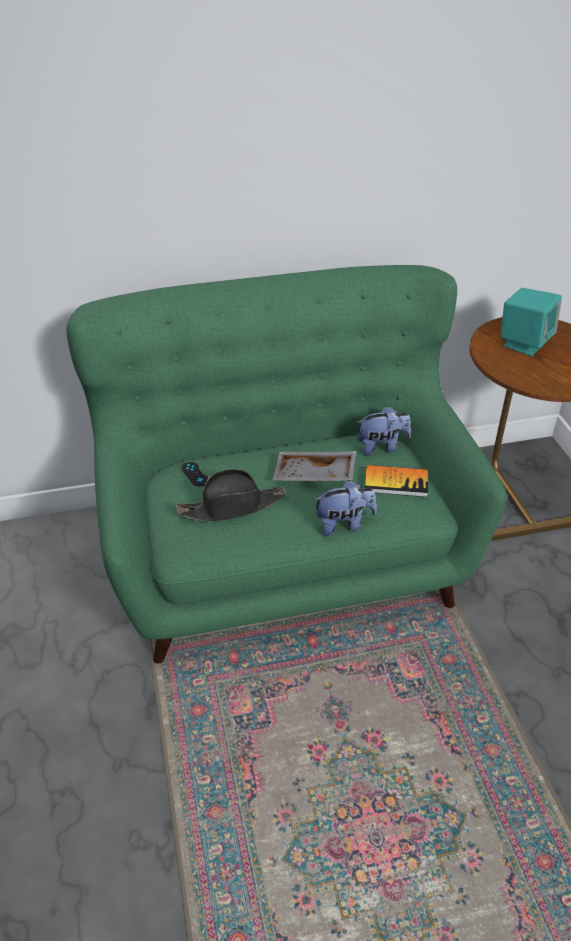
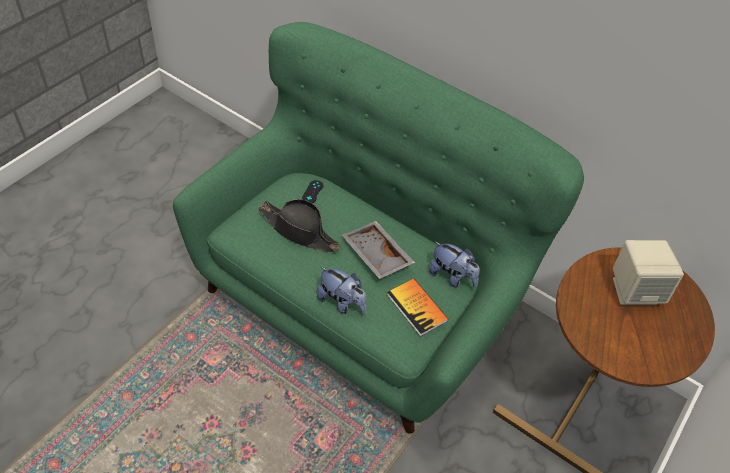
camera: 45 degrees right, 10 degrees up
turquoise speaker [501,288,562,356] -> beige speaker [613,240,684,305]

